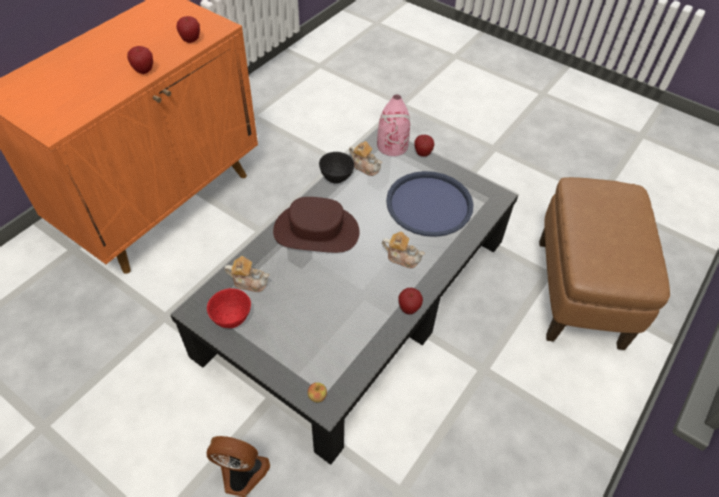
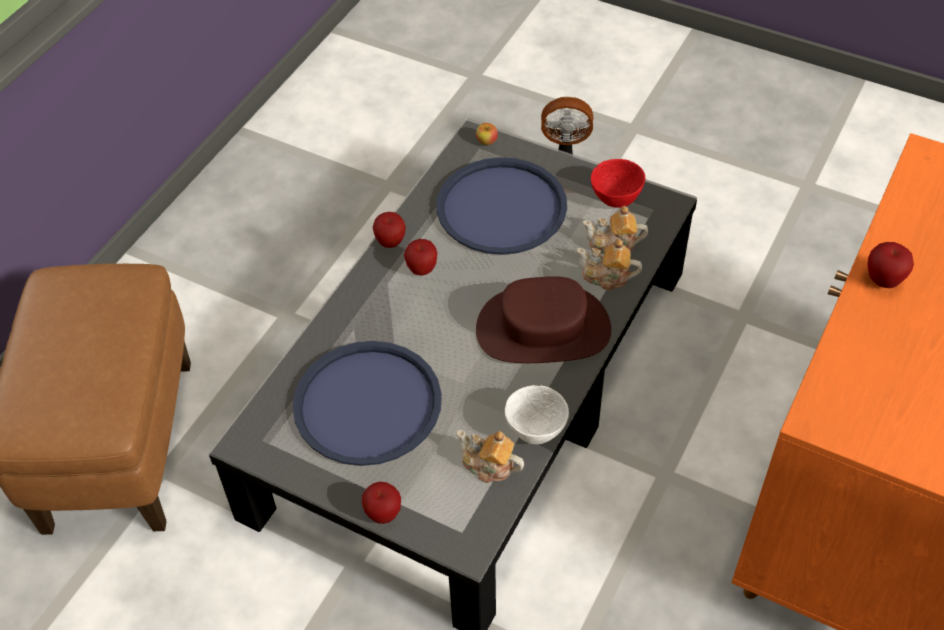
camera: 175 degrees right, 0 degrees up
apple [176,16,200,43] -> apple moved to [404,239,437,276]
black bowl [319,152,354,184] -> white bowl [505,385,569,444]
pink vase [377,95,410,156] -> none
teapot [382,231,425,268] -> teapot moved to [577,239,642,291]
none -> blue tray [436,157,567,255]

